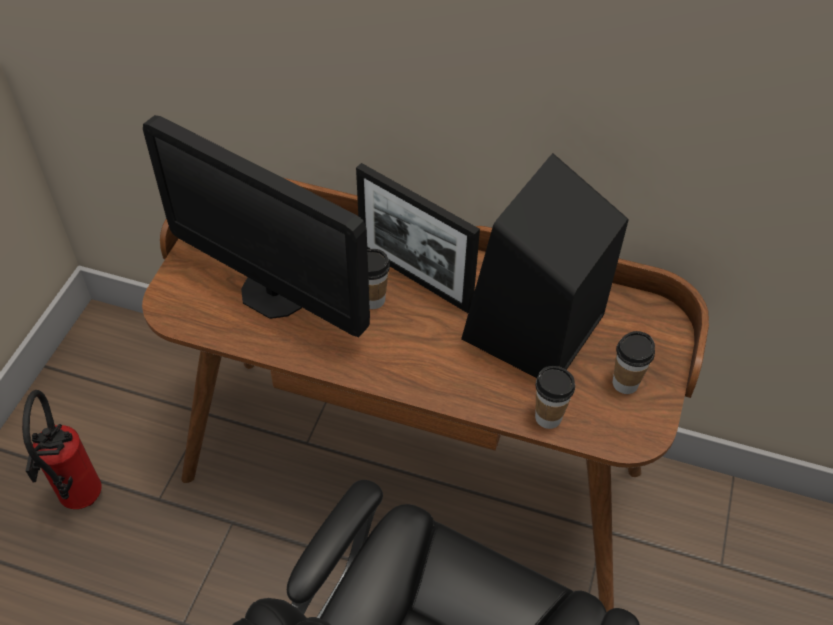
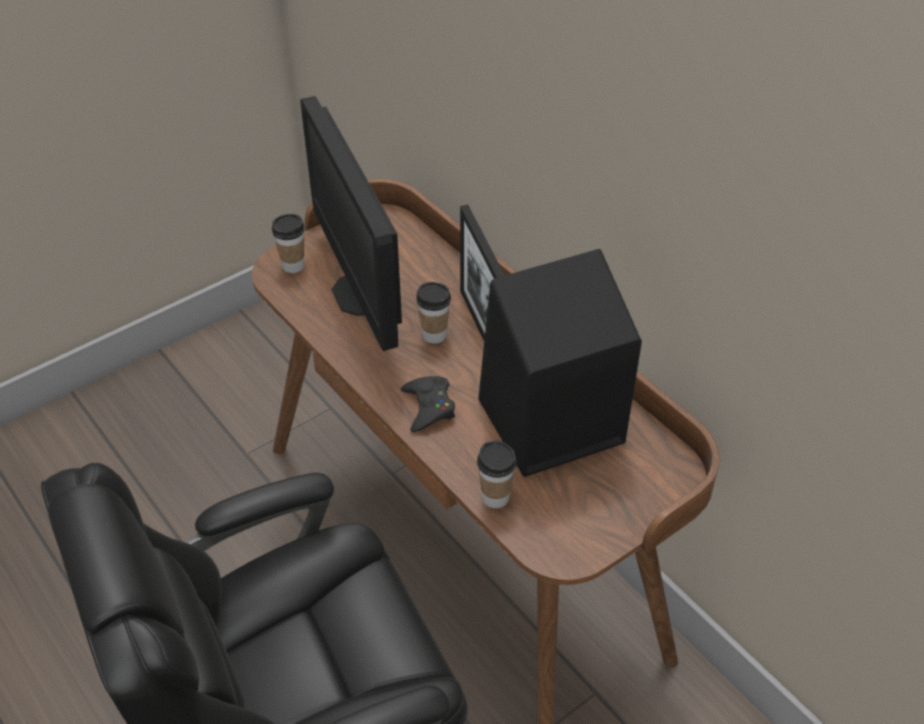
camera: 35 degrees right, 5 degrees down
fire extinguisher [22,390,102,509] -> none
cup [613,331,655,394] -> cup moved to [272,214,305,273]
none -> black game controller [401,376,455,432]

